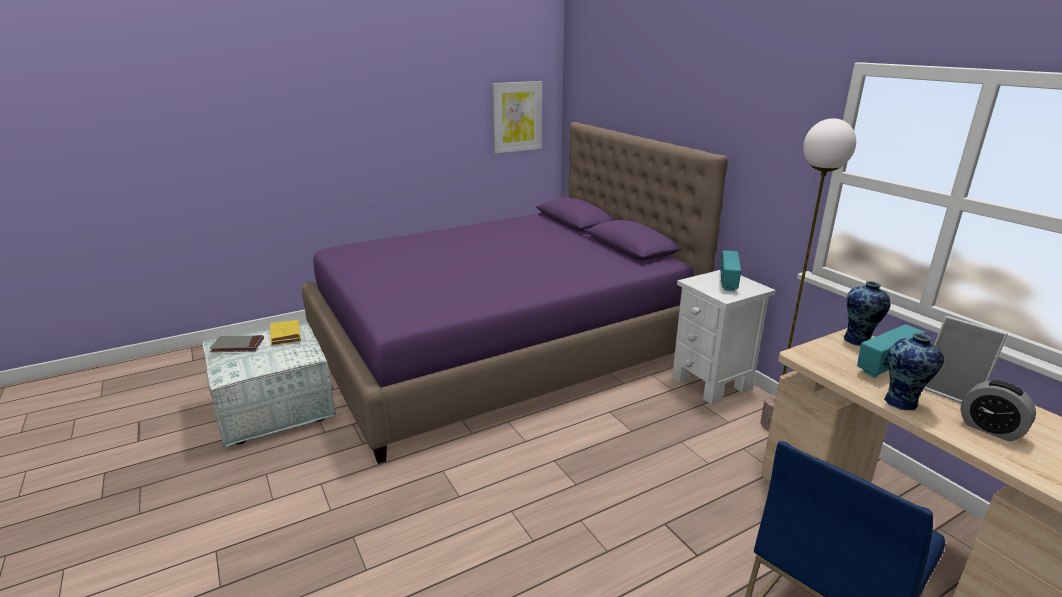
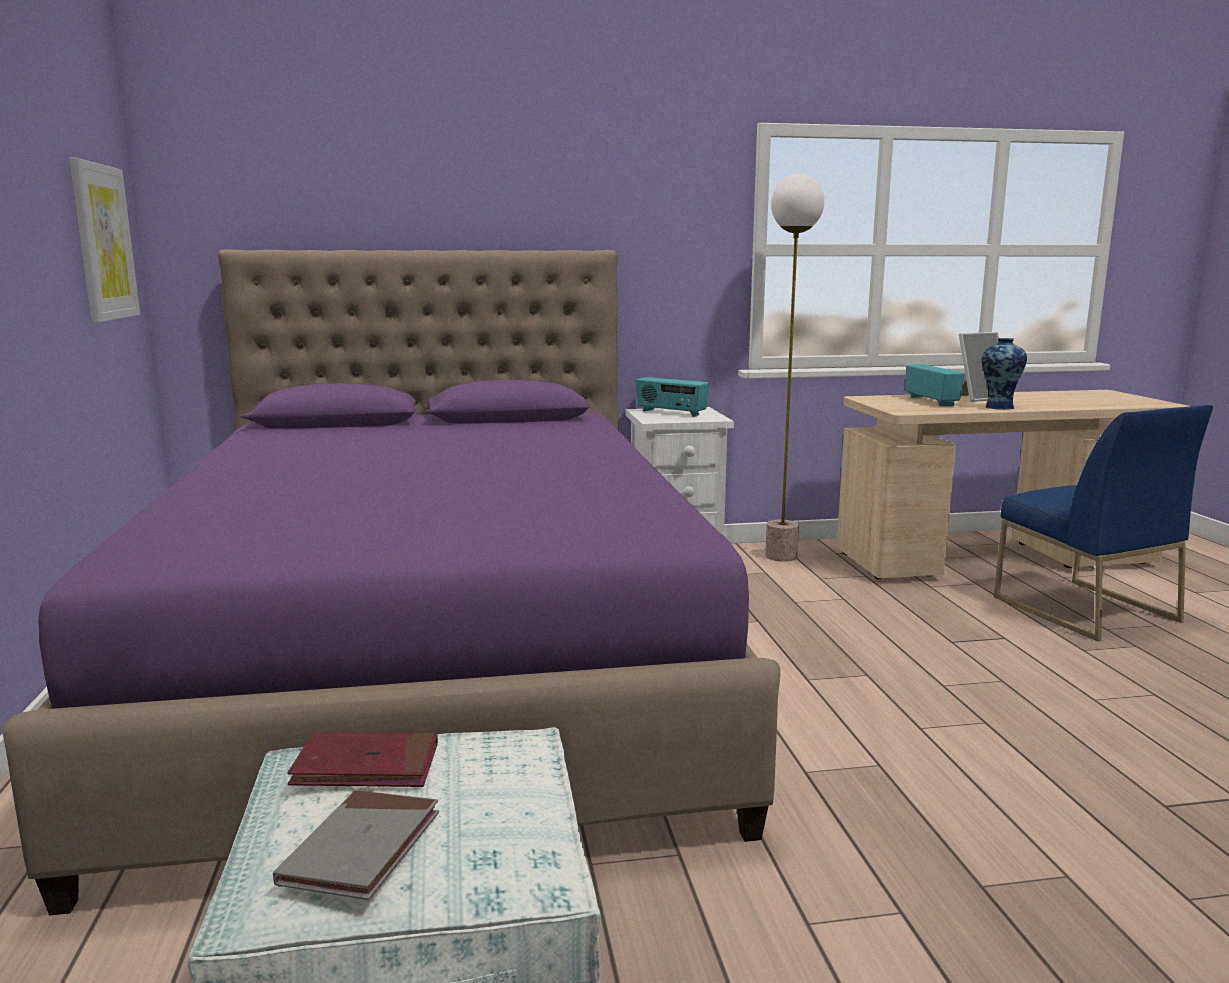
camera: 70 degrees left, 10 degrees down
yellow book [270,320,301,346] -> red book [287,732,438,787]
vase [844,281,891,346] -> none
alarm clock [960,380,1036,441] -> none

